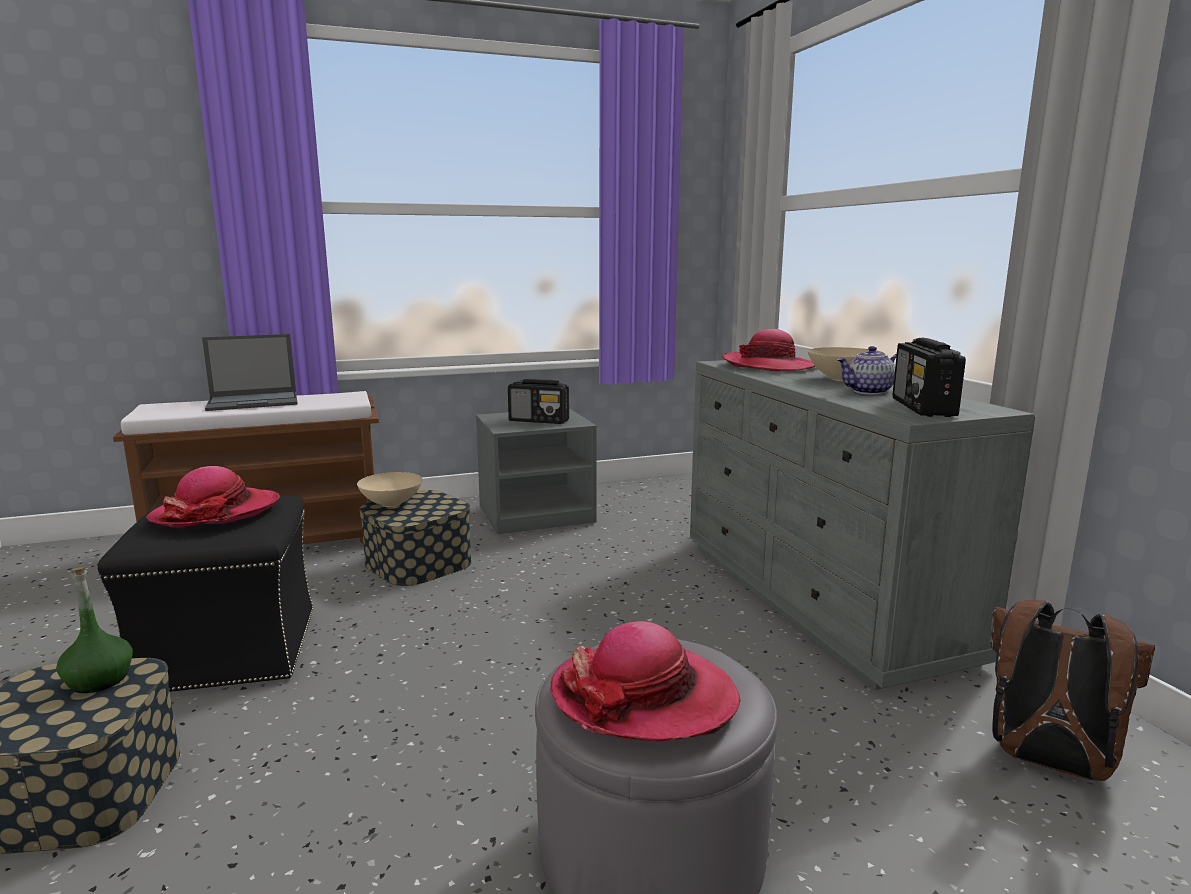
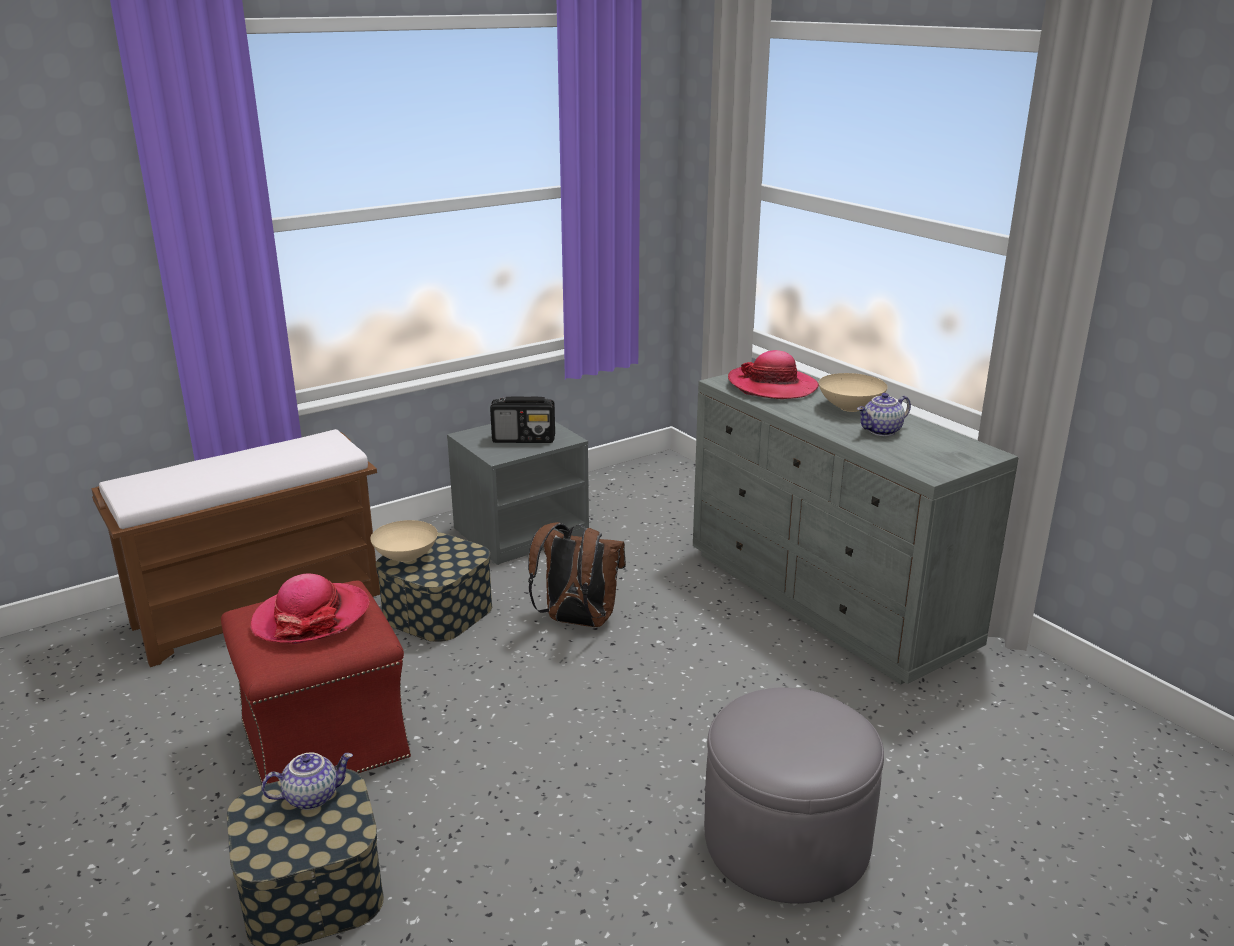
camera: 15 degrees left, 10 degrees up
green bottle [56,567,133,693] -> teapot [262,753,353,810]
black ottoman [98,495,313,692] -> red ottoman [221,580,411,785]
laptop [202,334,298,411] -> none
hat [550,621,741,742] -> none
radio [893,338,966,417] -> none
brown backpack [991,600,1155,781] -> brown backpack moved to [528,522,626,627]

